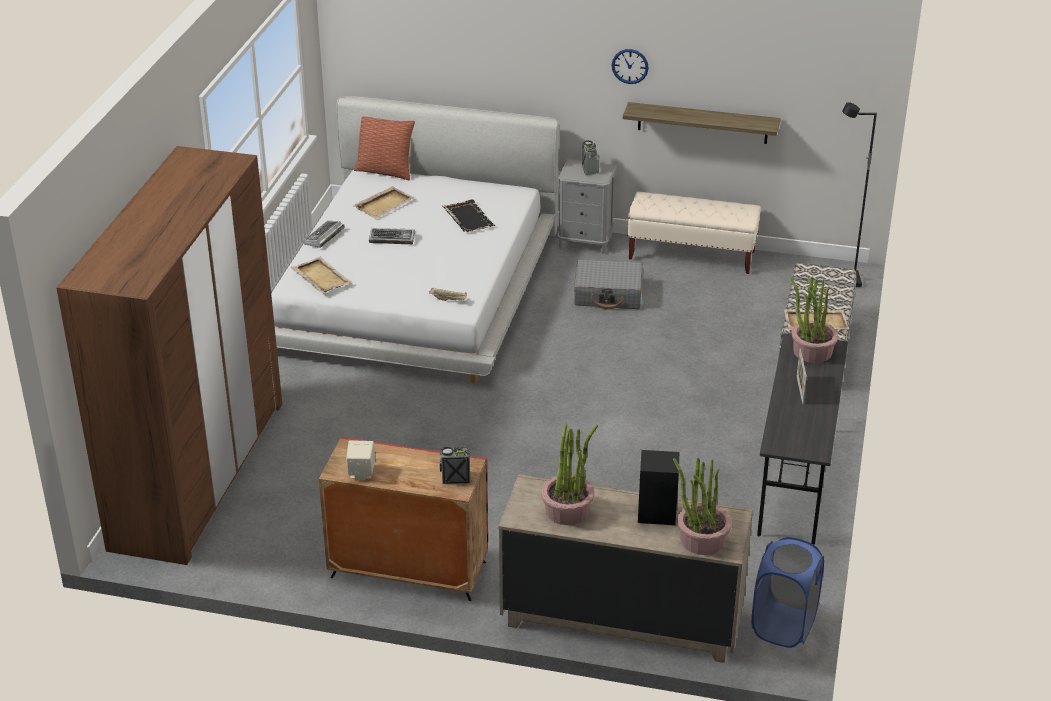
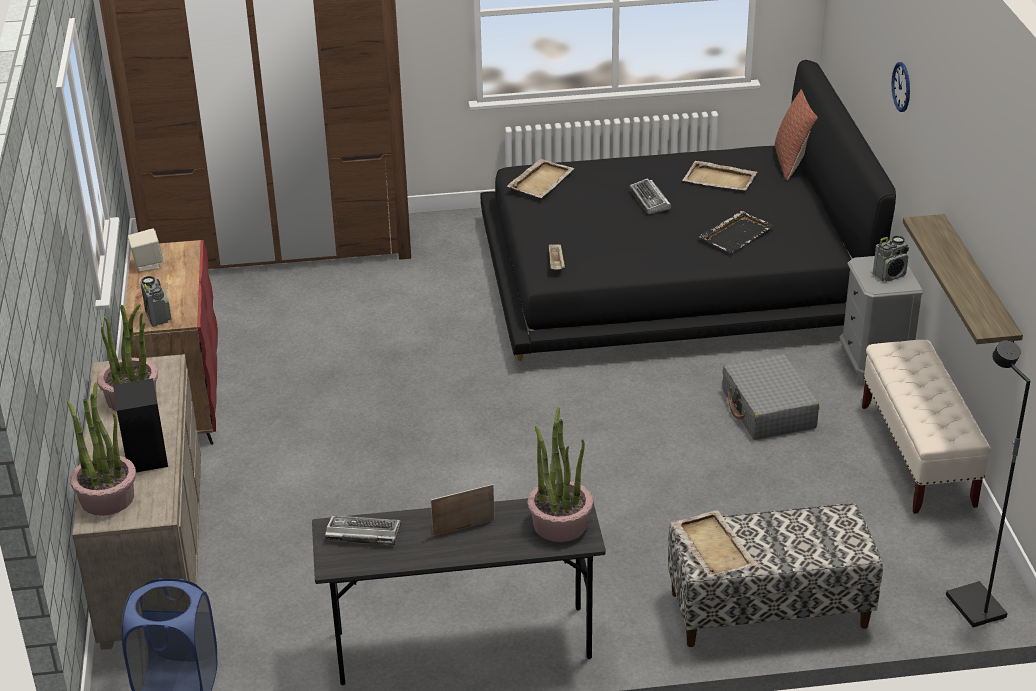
camera: 70 degrees right, 0 degrees up
white bed [271,96,559,384] -> black bed [480,60,896,361]
keyboard [303,221,345,248] -> keyboard moved to [325,516,401,545]
wall clock [612,49,649,84] -> wall clock moved to [892,62,910,112]

